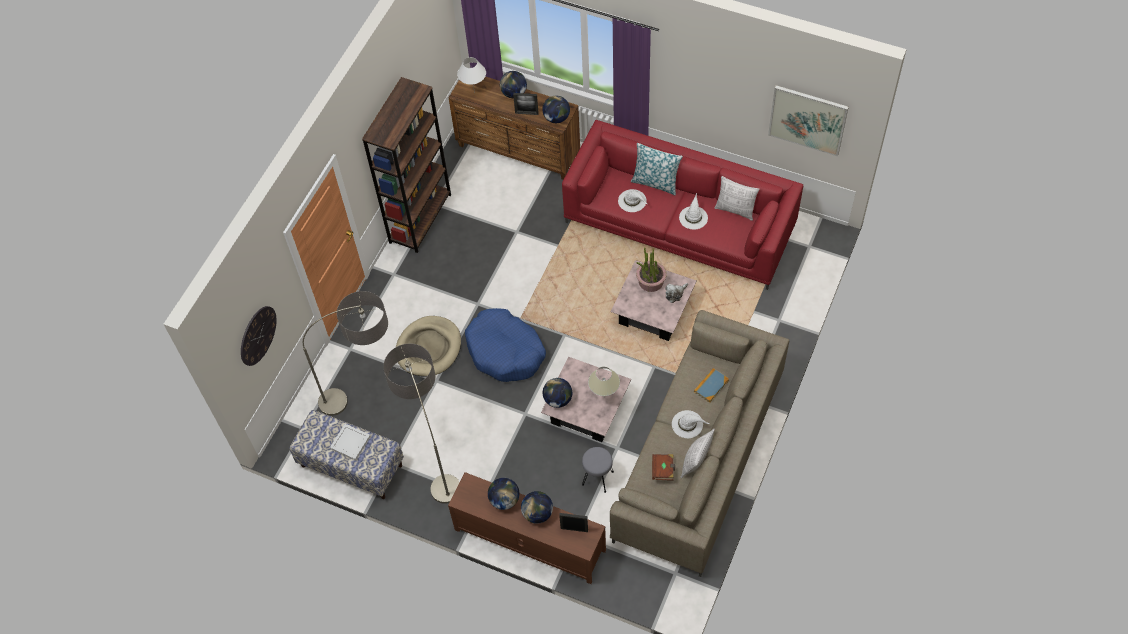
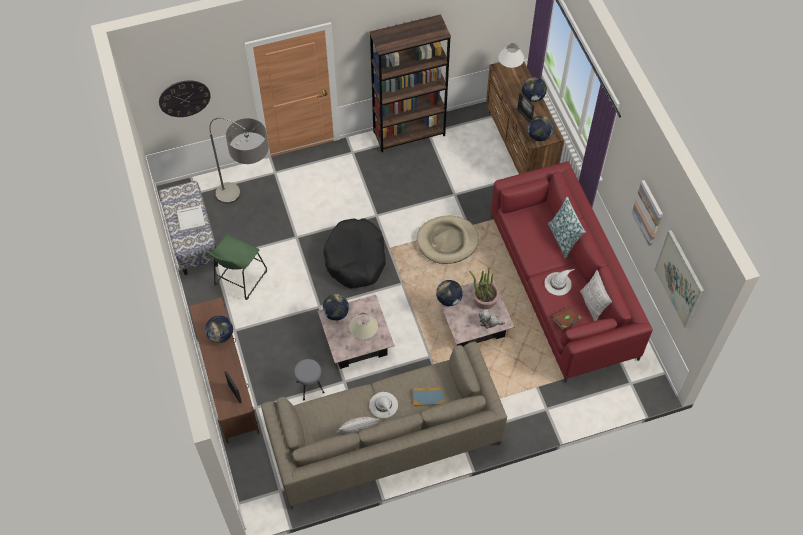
camera: 45 degrees right, 0 degrees up
floor lamp [383,344,460,504] -> green stool [204,235,267,300]
beige dog bed [396,316,461,377] -> beige dog bed moved to [417,216,479,264]
blue dog bed [465,308,546,382] -> black dog bed [323,218,386,288]
globe [521,491,553,524] -> globe moved to [436,280,463,306]
white hat [618,189,647,212] -> none
brown book [652,454,675,481] -> brown book moved to [551,306,582,330]
none -> picture [632,180,663,246]

